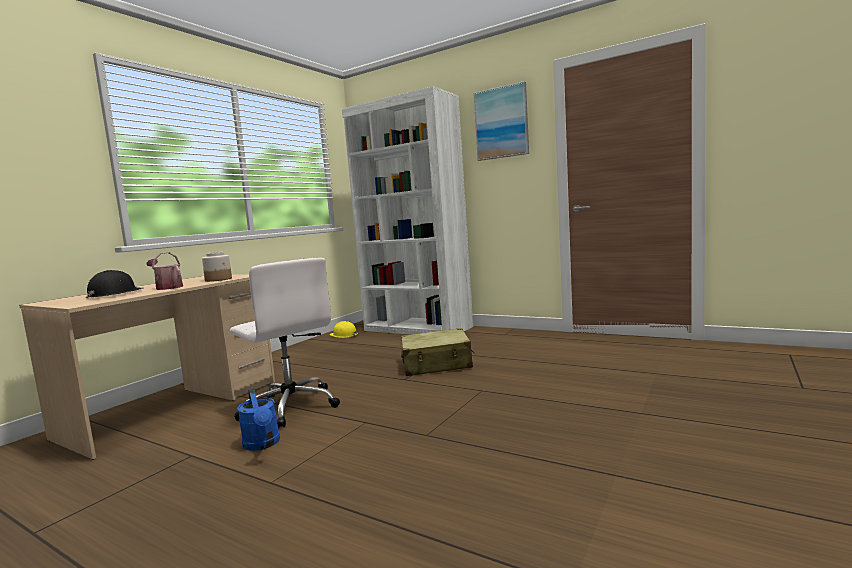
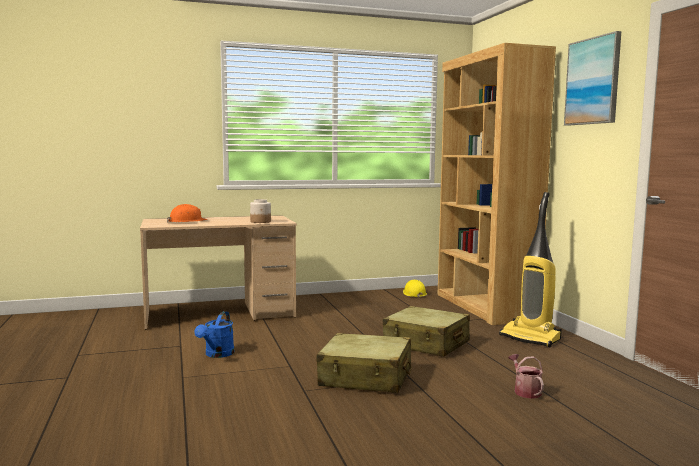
camera: 40 degrees right, 0 degrees up
black hard hat [86,270,144,300] -> orange hard hat [167,204,208,223]
watering can [146,252,183,290] -> watering can moved to [509,354,544,399]
white office chair [230,258,340,428] -> none
white bookcase [342,86,473,335] -> brown bookcase [438,43,556,325]
none -> beige suitcase [317,333,412,393]
none -> vacuum cleaner [499,192,562,347]

